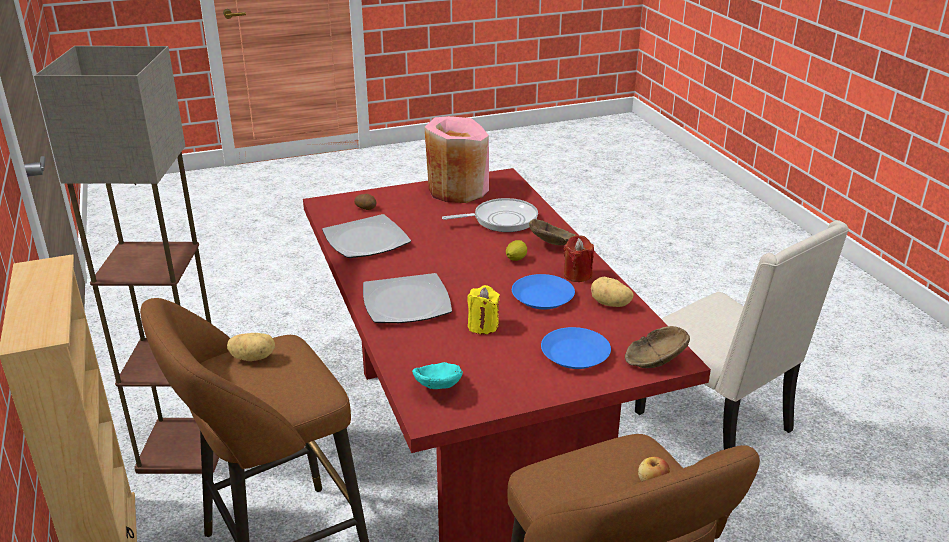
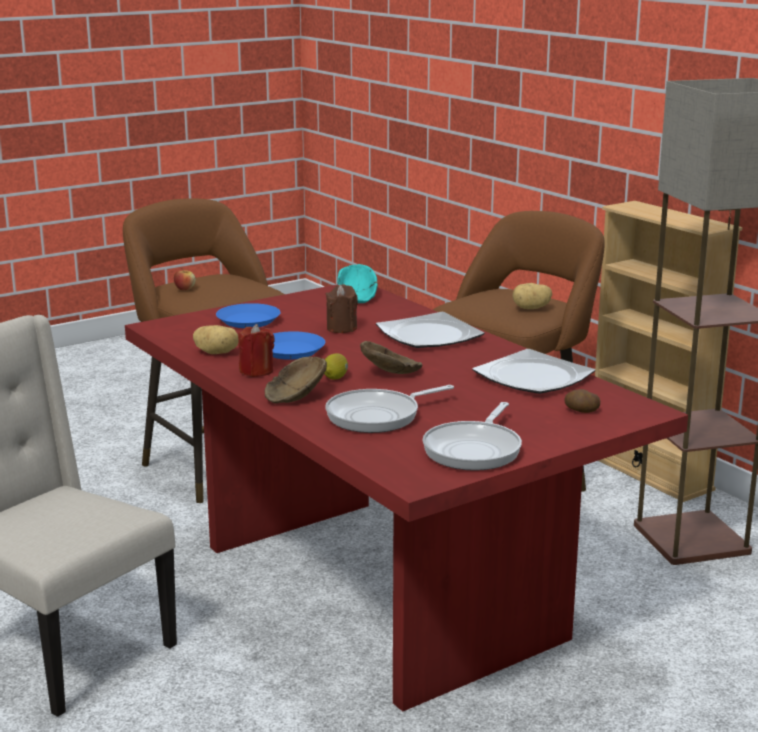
camera: 165 degrees right, 10 degrees down
pink vase [424,116,489,203] -> frying pan [422,402,522,471]
yellow candle [467,285,500,334] -> brown candle [326,284,358,333]
brown bowl [625,326,690,368] -> brown bowl moved to [360,341,422,374]

